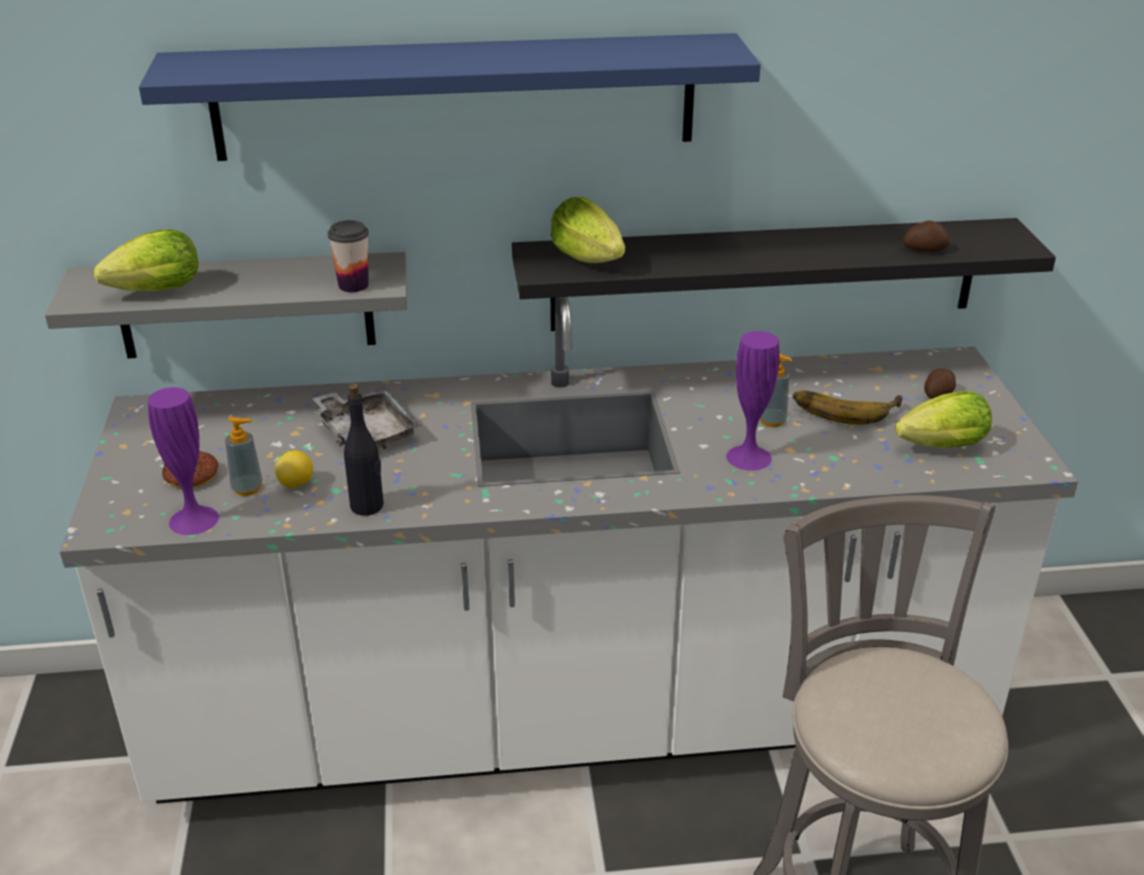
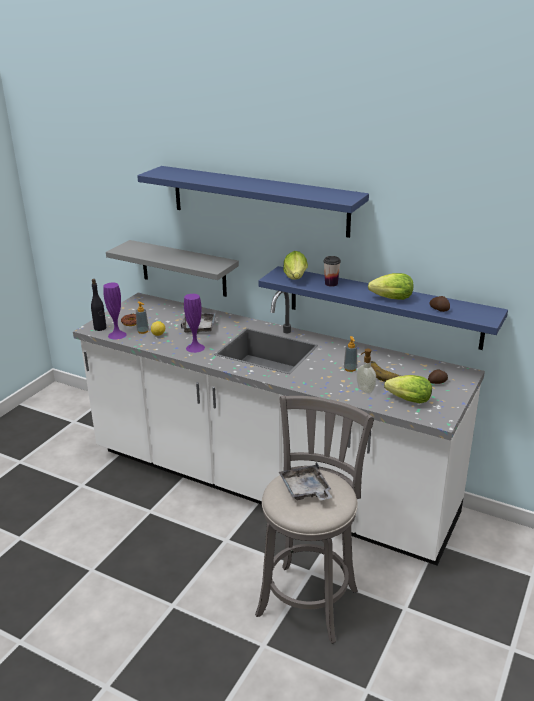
camera: 35 degrees right, 5 degrees down
lettuce [94,229,198,291] -> lettuce moved to [368,273,413,300]
cup [328,220,369,292] -> cup moved to [323,256,341,287]
black bottle [344,383,384,516] -> black bottle moved to [91,279,106,331]
black shelf [512,218,1056,331] -> blue shelf [259,266,508,350]
purple vase [726,331,780,471] -> purple vase moved to [184,294,205,353]
none -> grey tray [279,462,332,501]
none -> soap dispenser [356,349,376,393]

